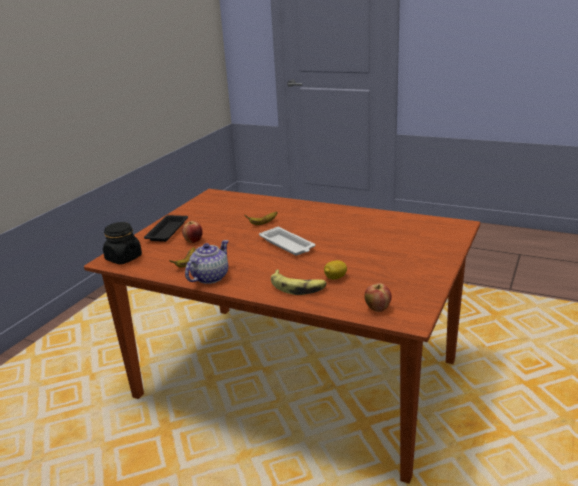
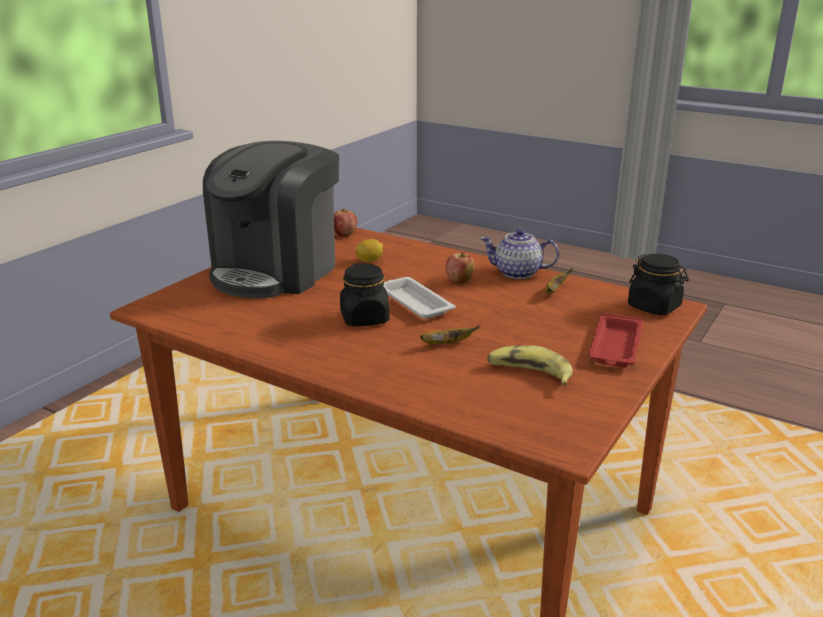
camera: 175 degrees left, 0 degrees up
black tray [144,215,188,242] -> red tray [589,313,643,367]
apple [182,221,203,243] -> apple moved to [446,252,475,284]
teapot [185,240,228,284] -> teapot turned 60 degrees clockwise [480,229,559,279]
banana [271,270,327,295] -> banana moved to [487,345,573,386]
none -> coffee machine [203,141,339,298]
none -> black jar [340,263,390,326]

